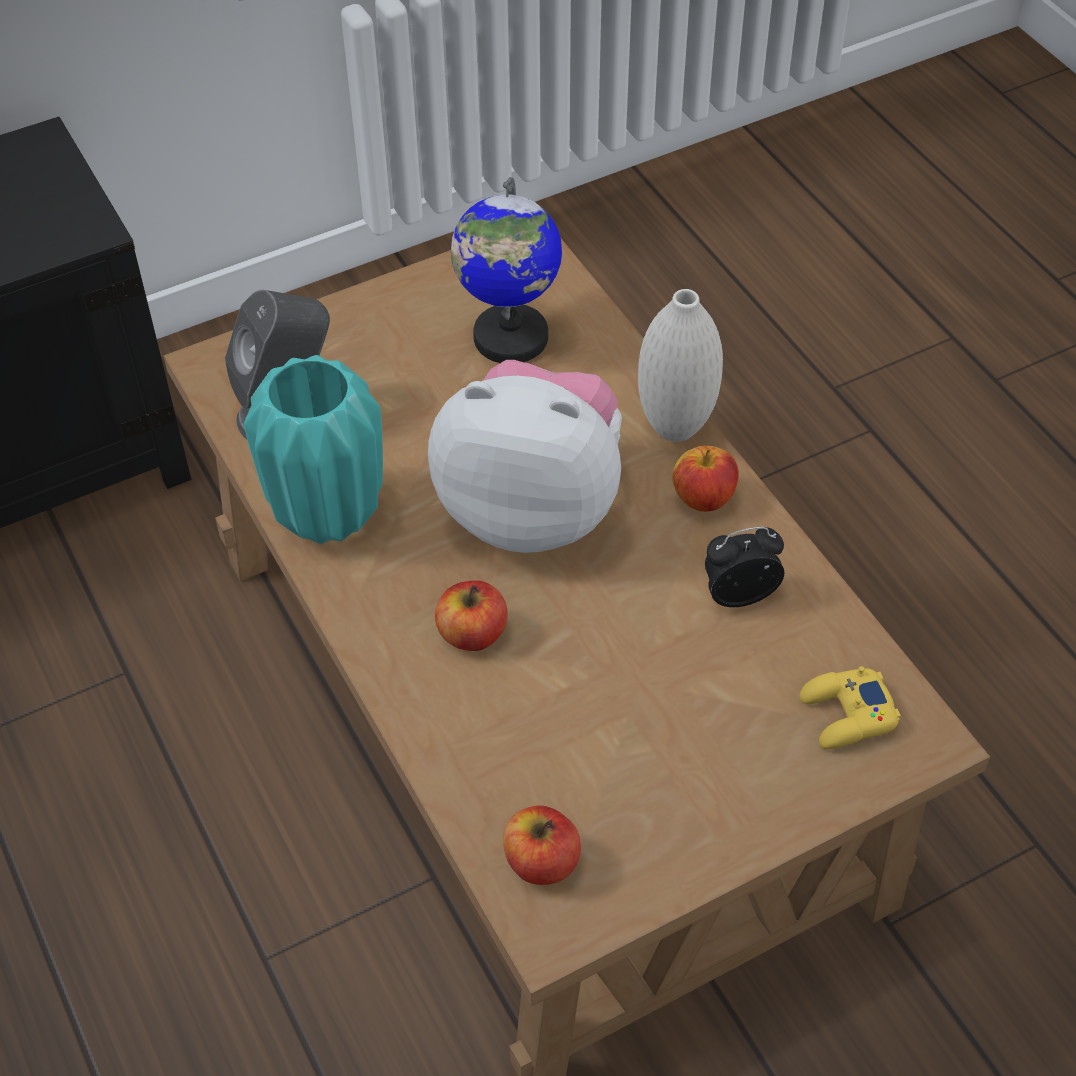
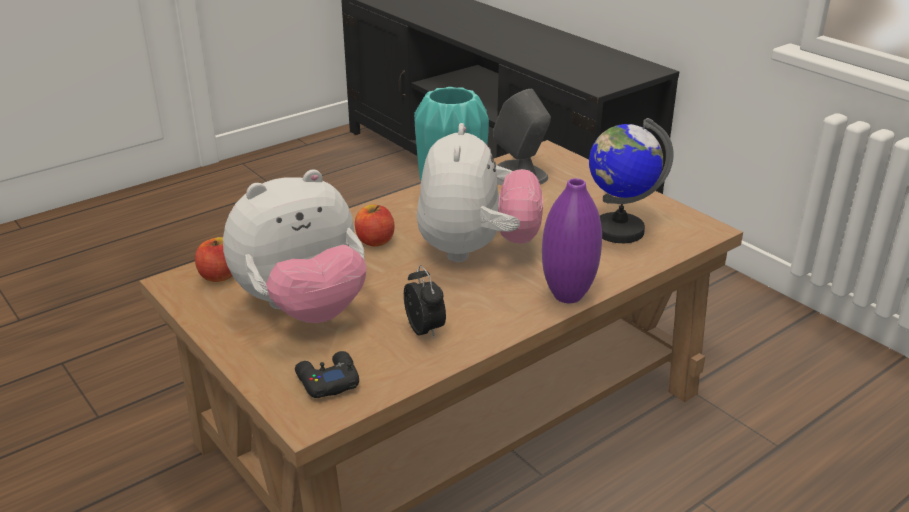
camera: 80 degrees right, 20 degrees down
white vase [638,289,723,442] -> purple vase [542,178,602,303]
apple [672,446,739,512] -> none
yellow game controller [800,666,901,749] -> black game controller [295,351,359,398]
none -> plush toy [223,170,367,323]

